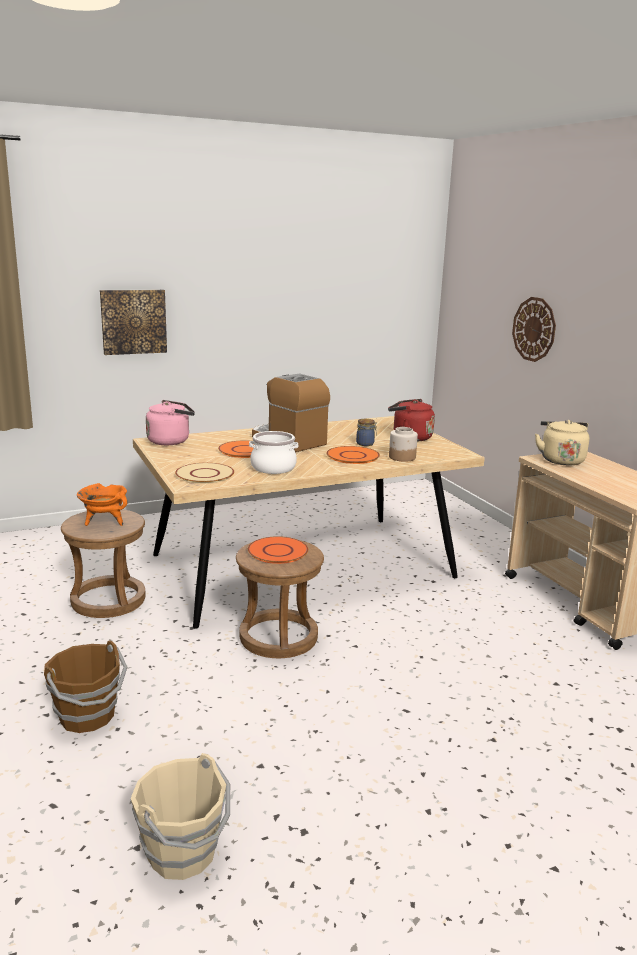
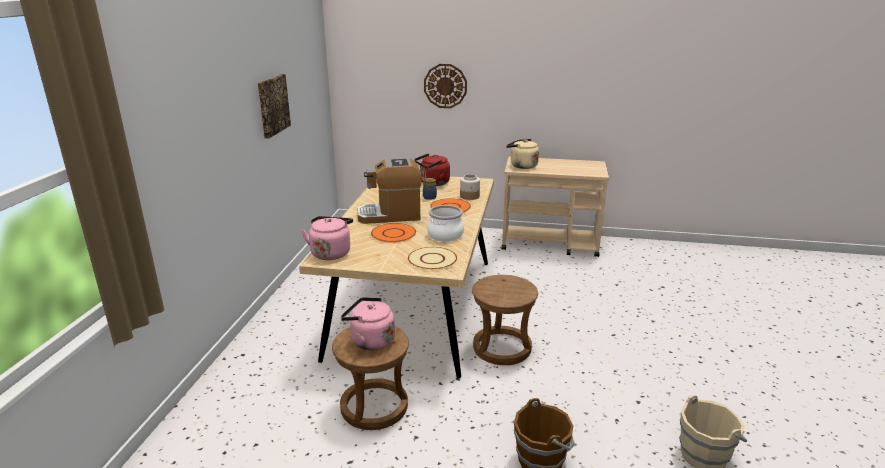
camera: 55 degrees left, 5 degrees up
orange cooking pot [77,483,127,526] -> pink kettle [341,297,395,350]
picture [100,290,167,355] -> picture moved to [257,74,291,139]
orange plate [248,536,308,564] -> none

